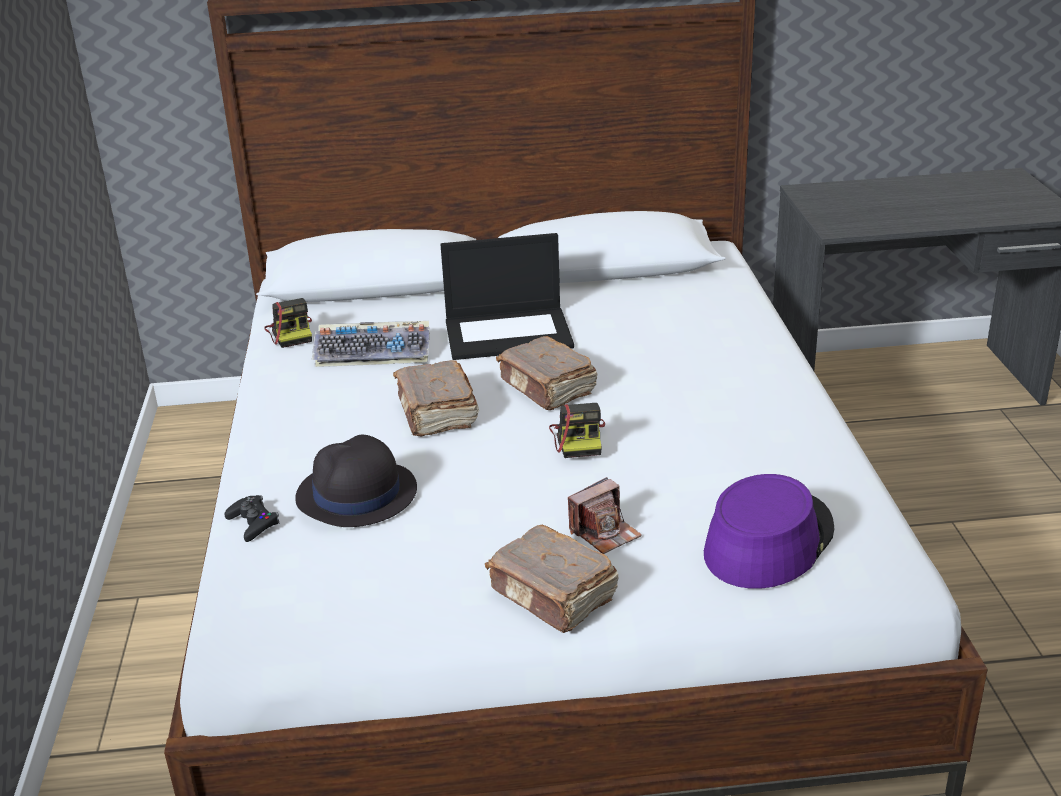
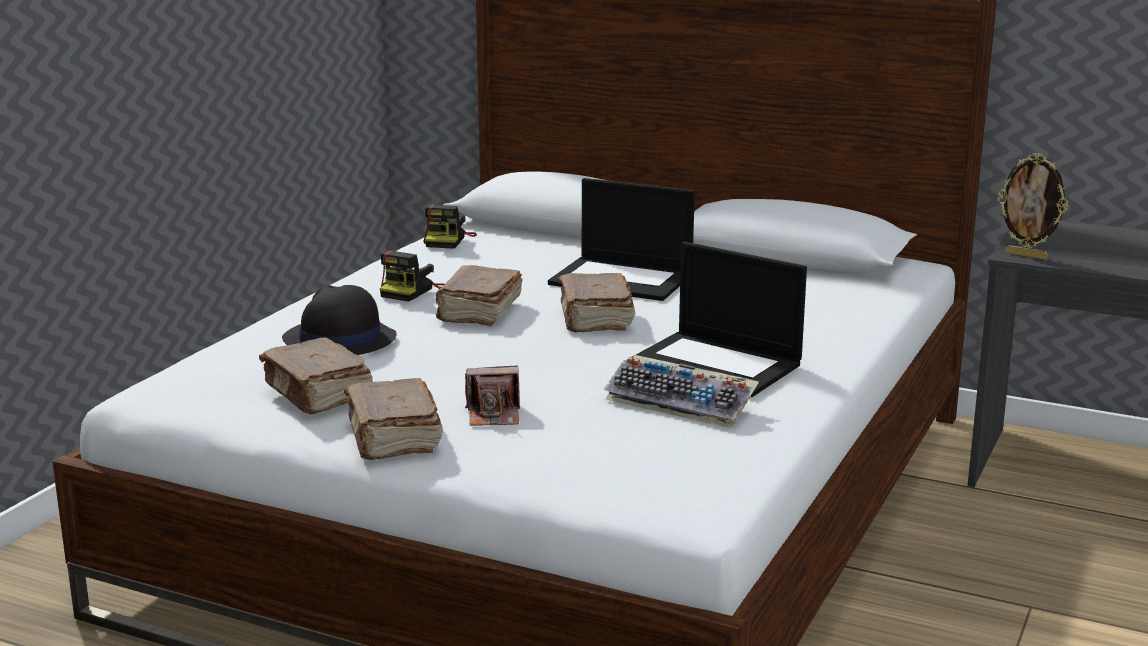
camera: 30 degrees right, 10 degrees down
black game controller [224,495,280,542] -> none
keyboard [312,321,430,367] -> keyboard moved to [603,355,759,428]
camera [549,403,605,458] -> camera moved to [380,250,444,302]
purple hat [704,474,835,589] -> none
none -> brown book [259,337,373,414]
none -> laptop [632,242,807,397]
none -> picture frame [998,153,1068,259]

